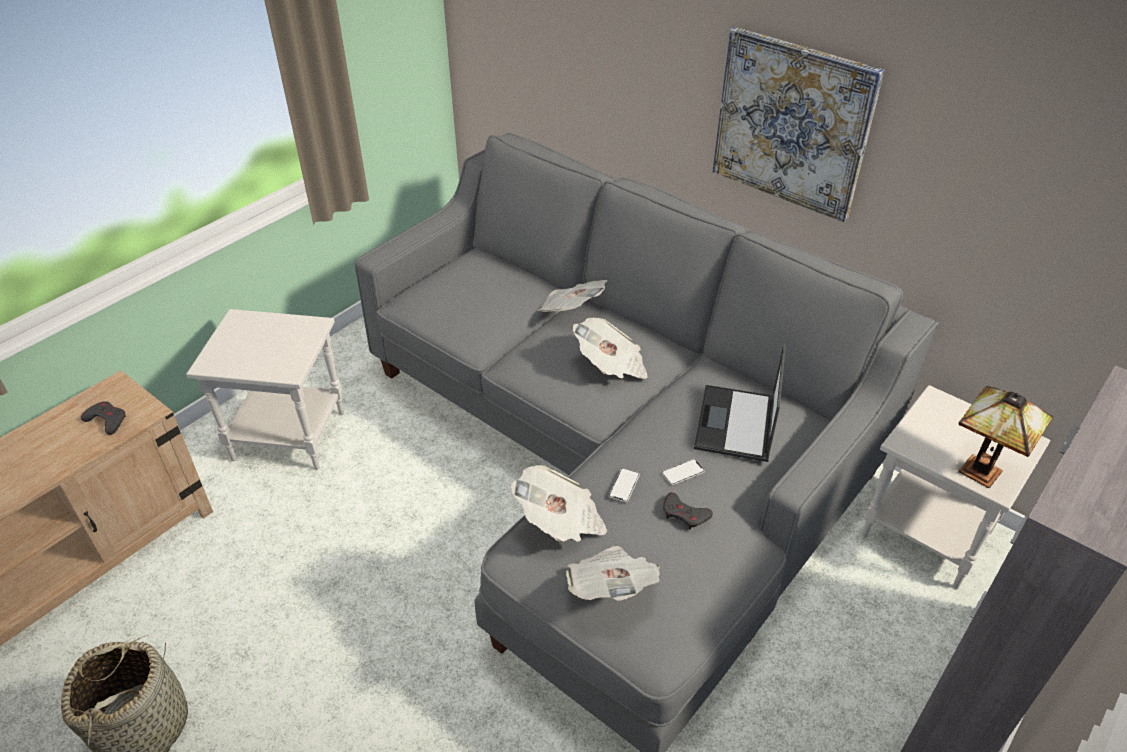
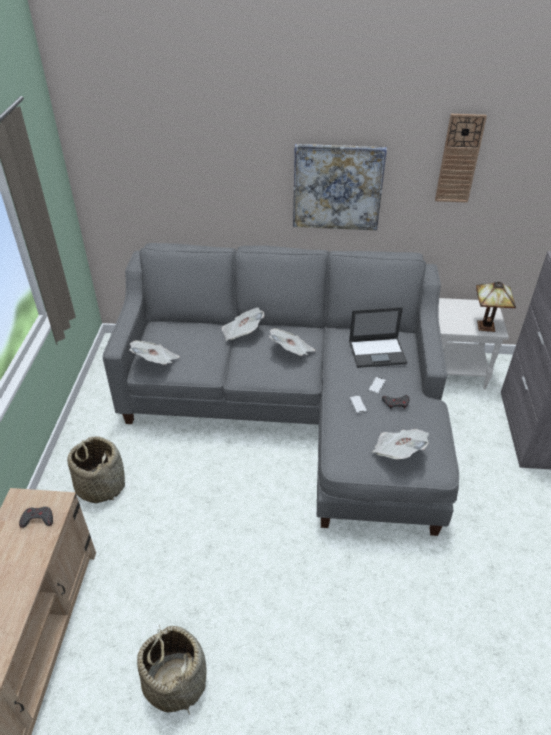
camera: 35 degrees left, 0 degrees up
white side table [186,309,344,470] -> basket [67,436,125,503]
newspaper [511,465,608,542] -> newspaper moved to [129,340,180,365]
laptop [694,344,786,462] -> laptop turned 75 degrees counterclockwise [349,307,407,368]
none -> wall clock [435,114,487,203]

